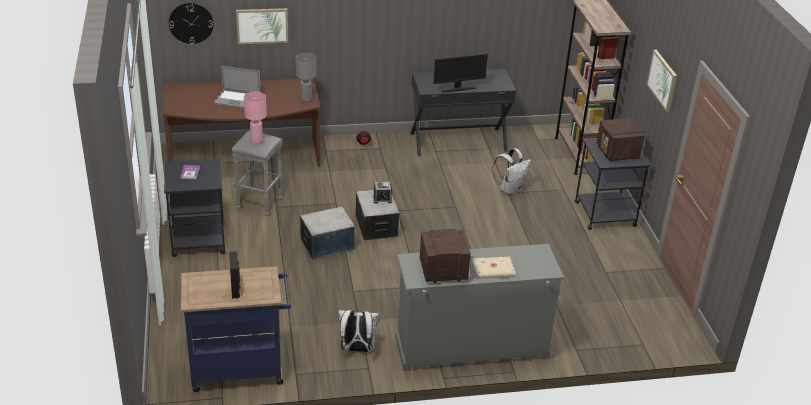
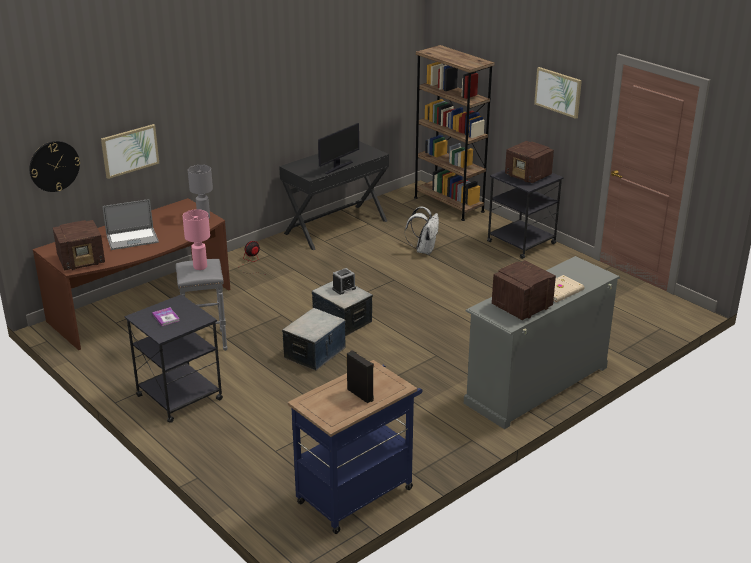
camera: 30 degrees left, 5 degrees down
white backpack [338,309,379,352] -> none
none -> radio [53,220,105,271]

